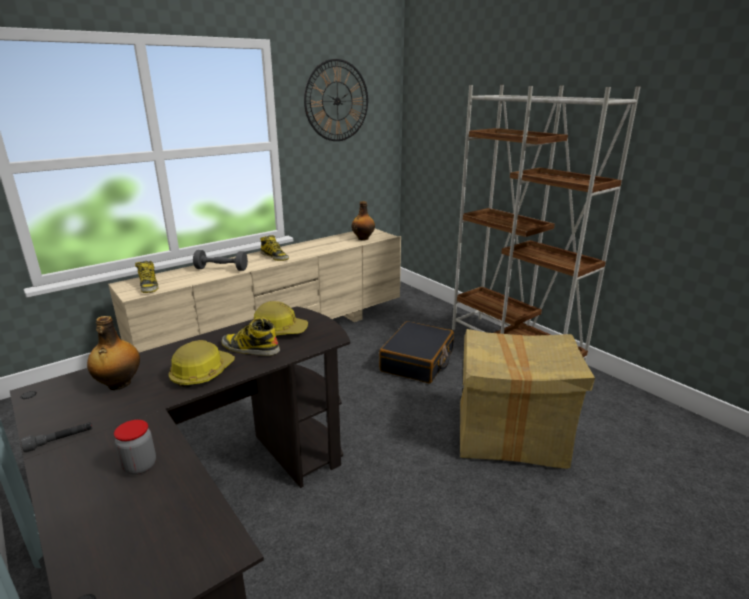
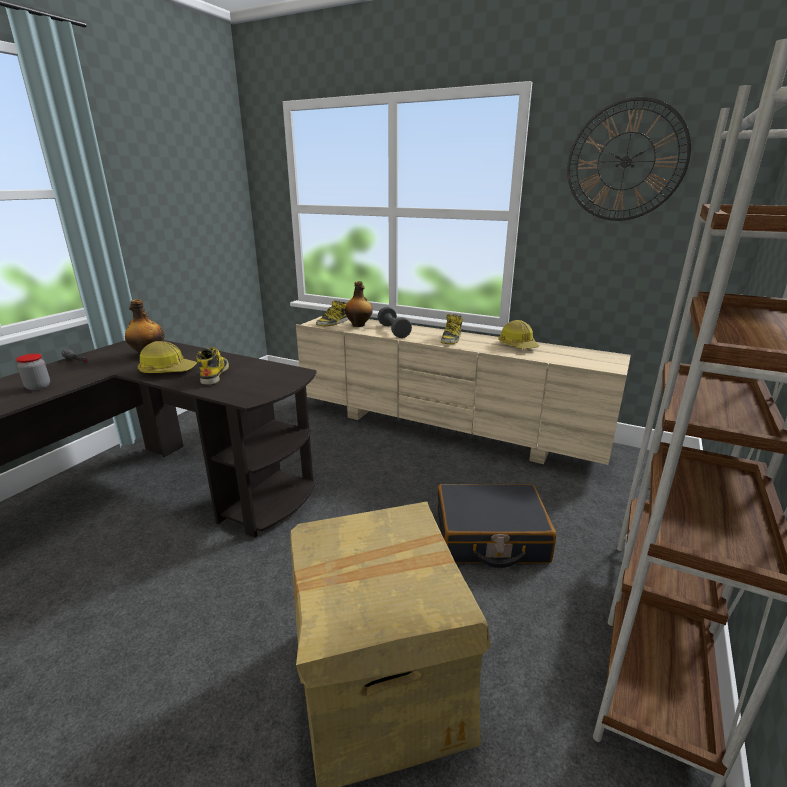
camera: 65 degrees right, 0 degrees up
hard hat [254,301,308,335] -> hard hat moved to [498,320,539,349]
bottle [352,201,375,241] -> bottle moved to [345,281,373,327]

